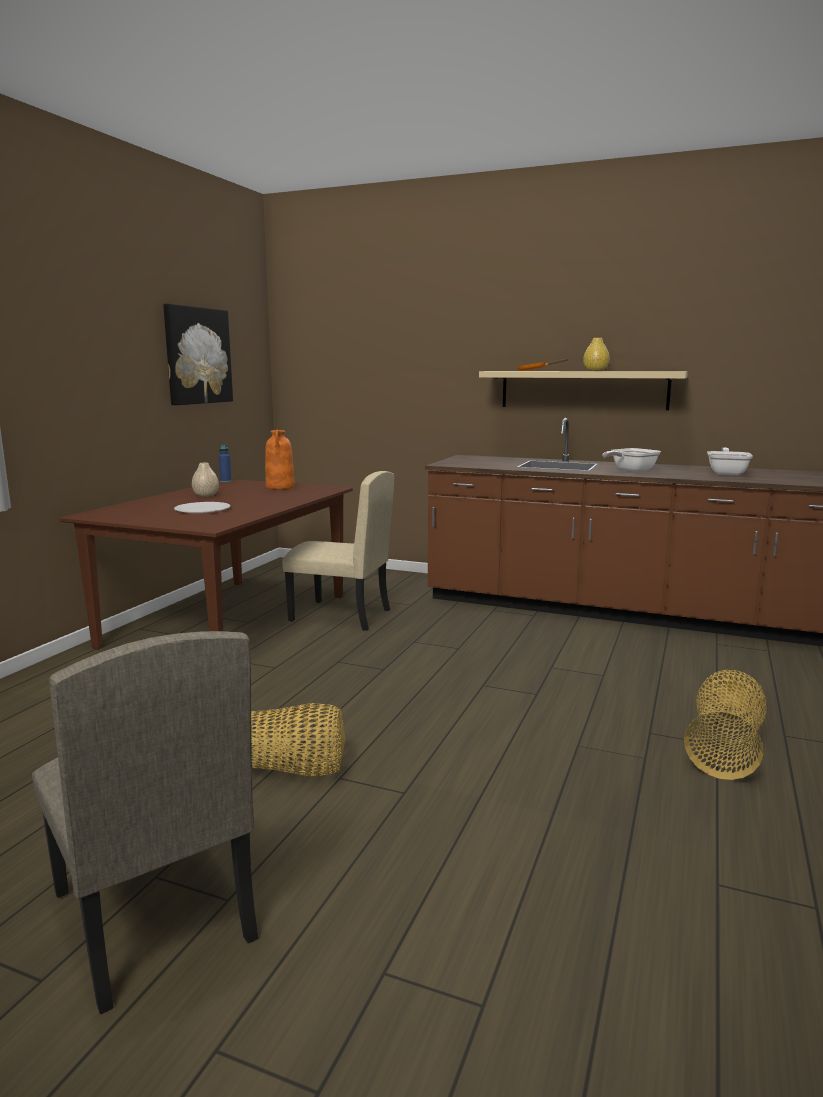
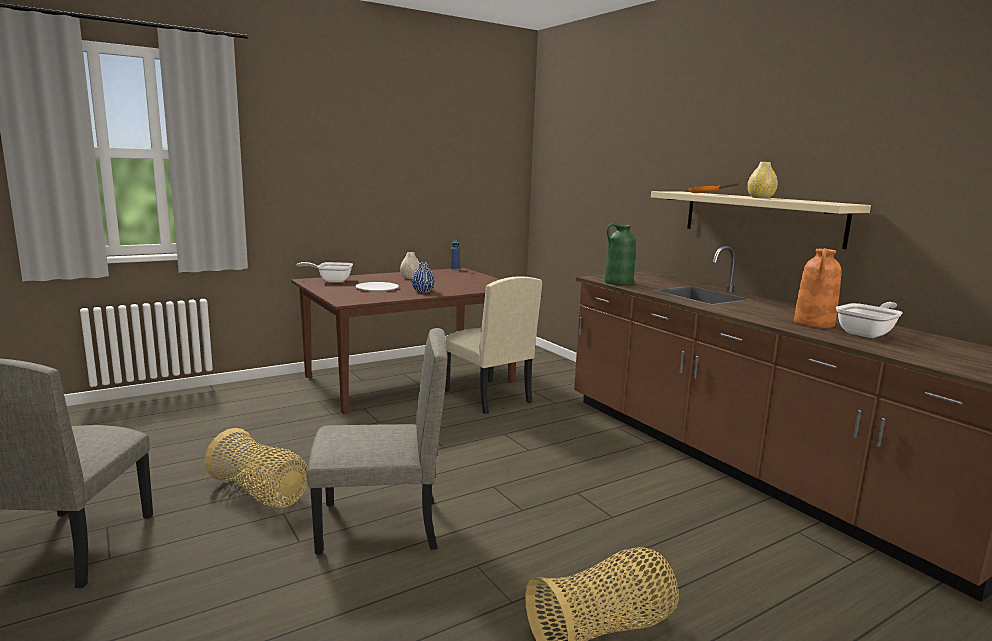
camera: 35 degrees right, 0 degrees up
picture [163,304,233,405] -> none
orange vase [265,429,295,489] -> orange vase moved to [794,248,841,328]
frying pan [602,448,661,472] -> frying pan moved to [297,262,353,282]
none -> beige chair [307,328,447,555]
none -> blue vase [412,262,435,292]
none -> green vase [604,223,635,286]

